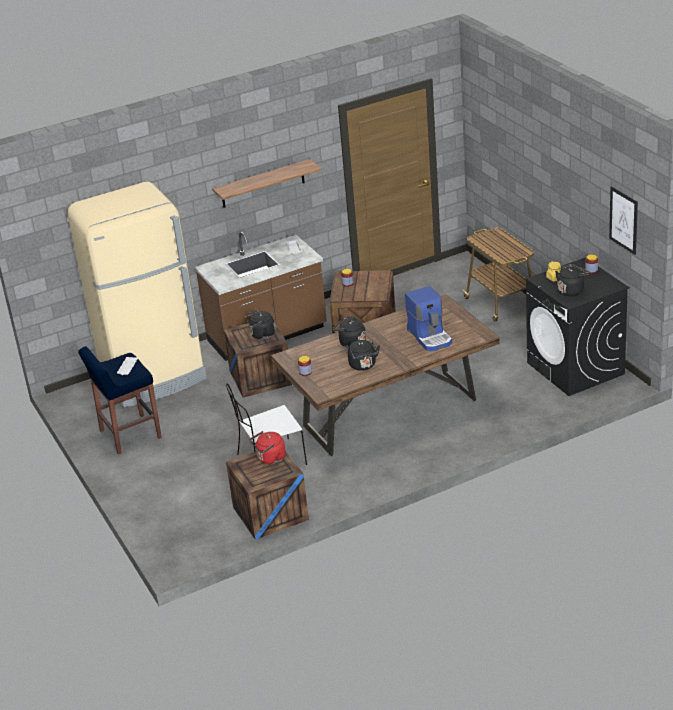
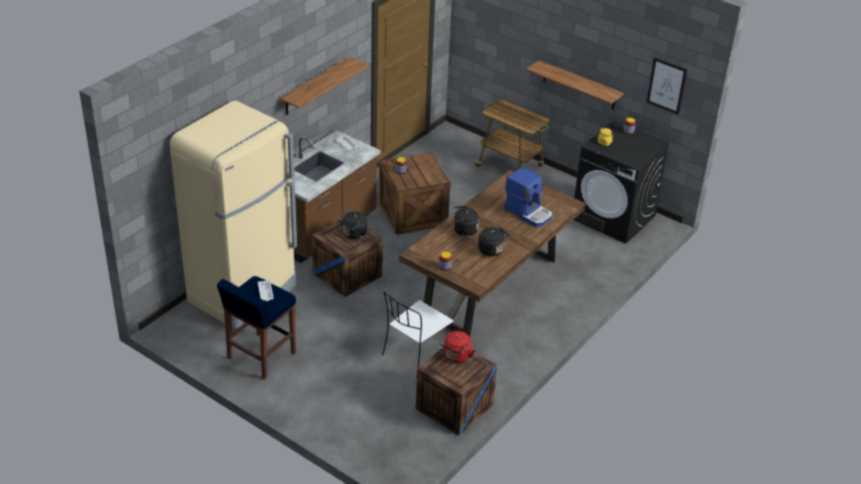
camera: 30 degrees left, 5 degrees up
black kettle [555,264,589,296] -> none
none -> shelf [526,60,624,109]

